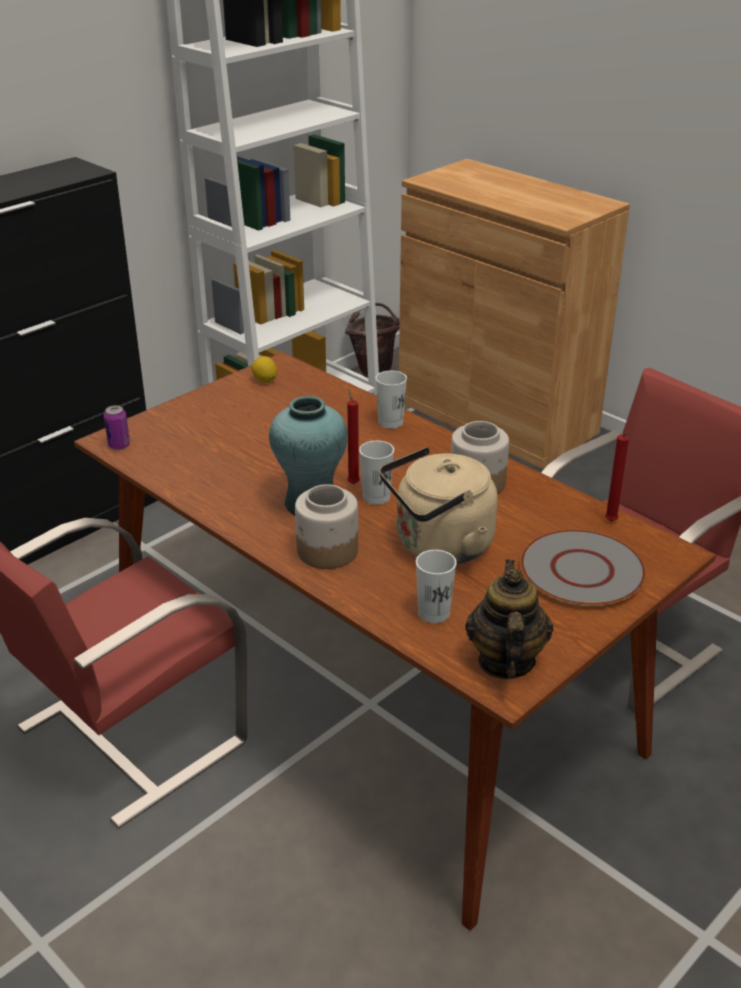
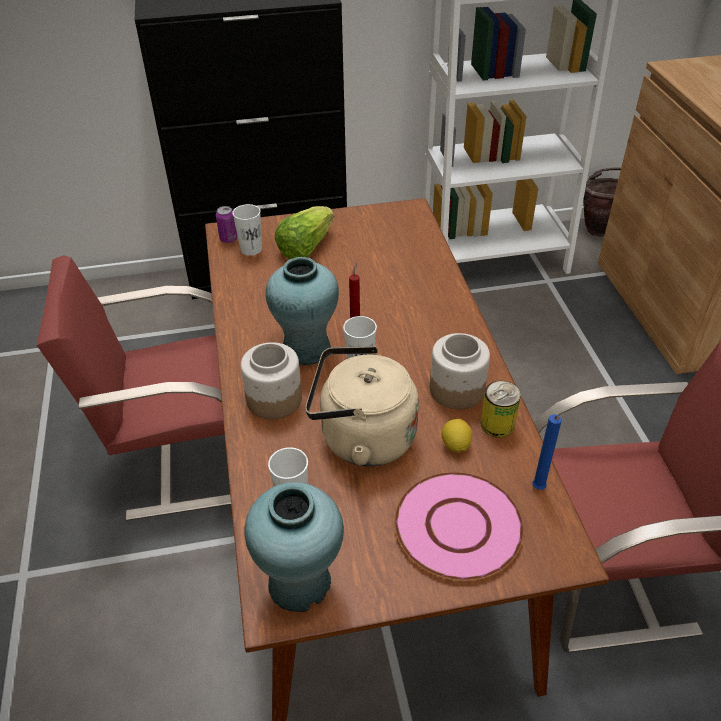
camera: 35 degrees right, 10 degrees up
lemon [252,356,277,382] -> lemon moved to [442,419,472,452]
white cup [376,371,407,429] -> white cup moved to [232,204,262,256]
teapot [465,559,553,679] -> turquoise vase [245,482,344,612]
grey plate [520,530,646,607] -> pink plate [394,472,524,581]
red candle [605,432,632,521] -> blue candle [532,415,562,490]
none -> lettuce [275,206,334,259]
none -> can [481,381,521,438]

